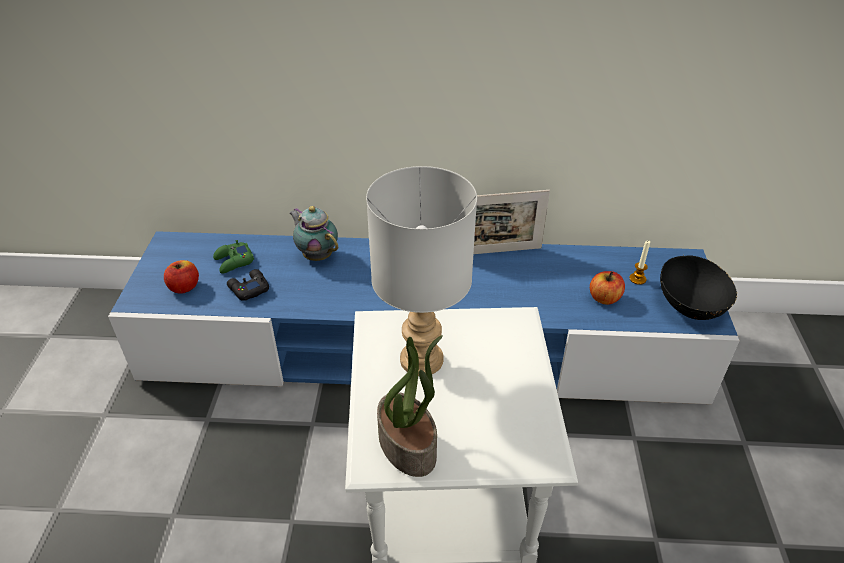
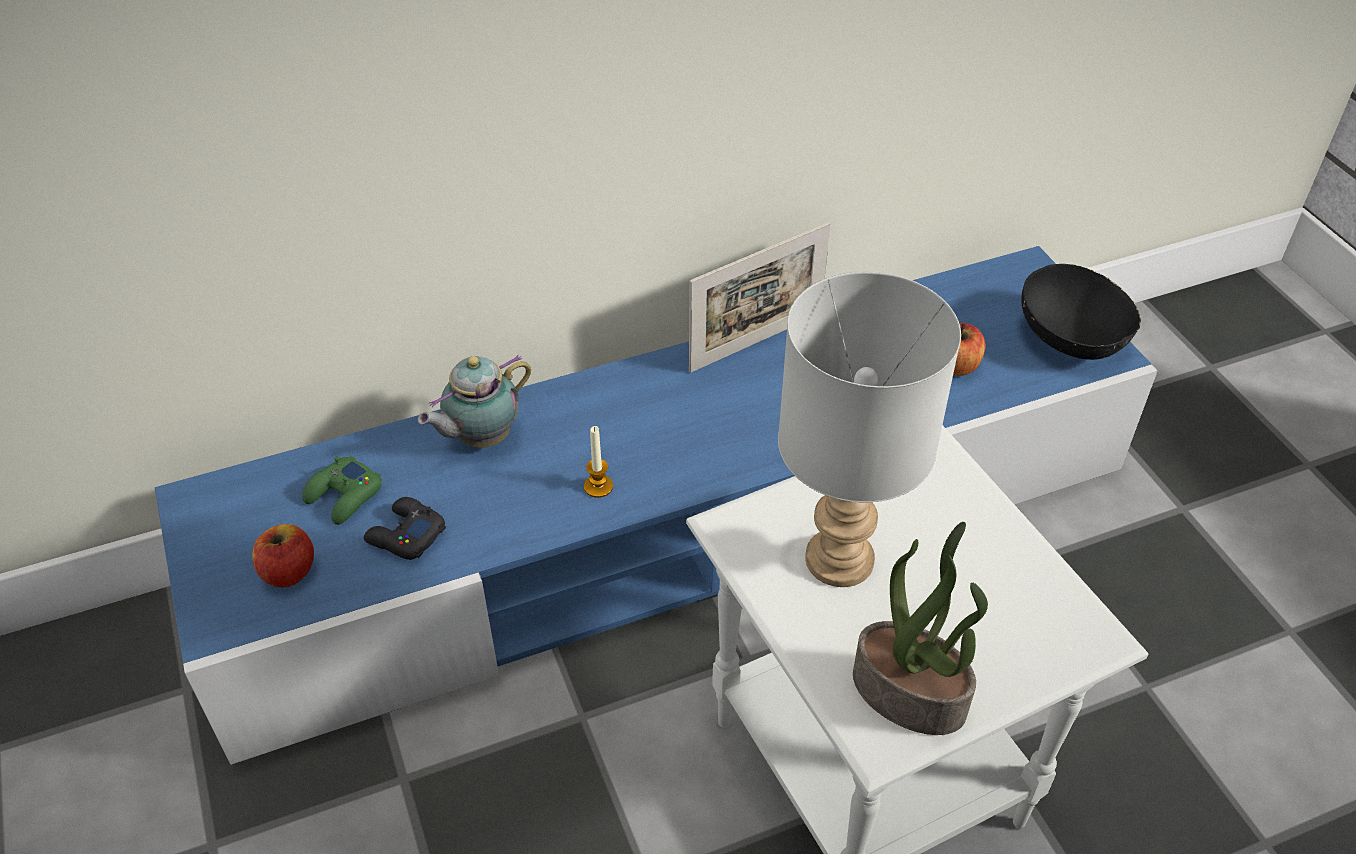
camera: 25 degrees left, 5 degrees up
teapot [289,206,338,261] -> teapot turned 60 degrees counterclockwise [418,355,531,448]
candle [629,240,650,285] -> candle moved to [584,426,613,498]

